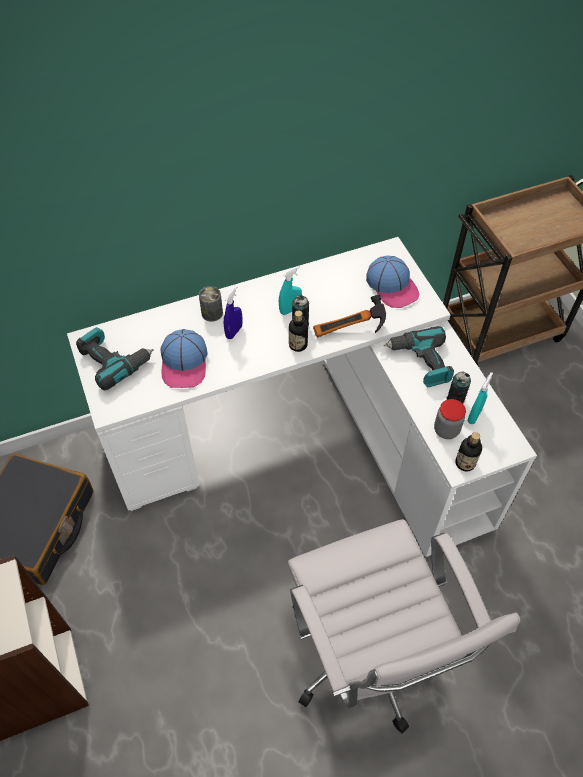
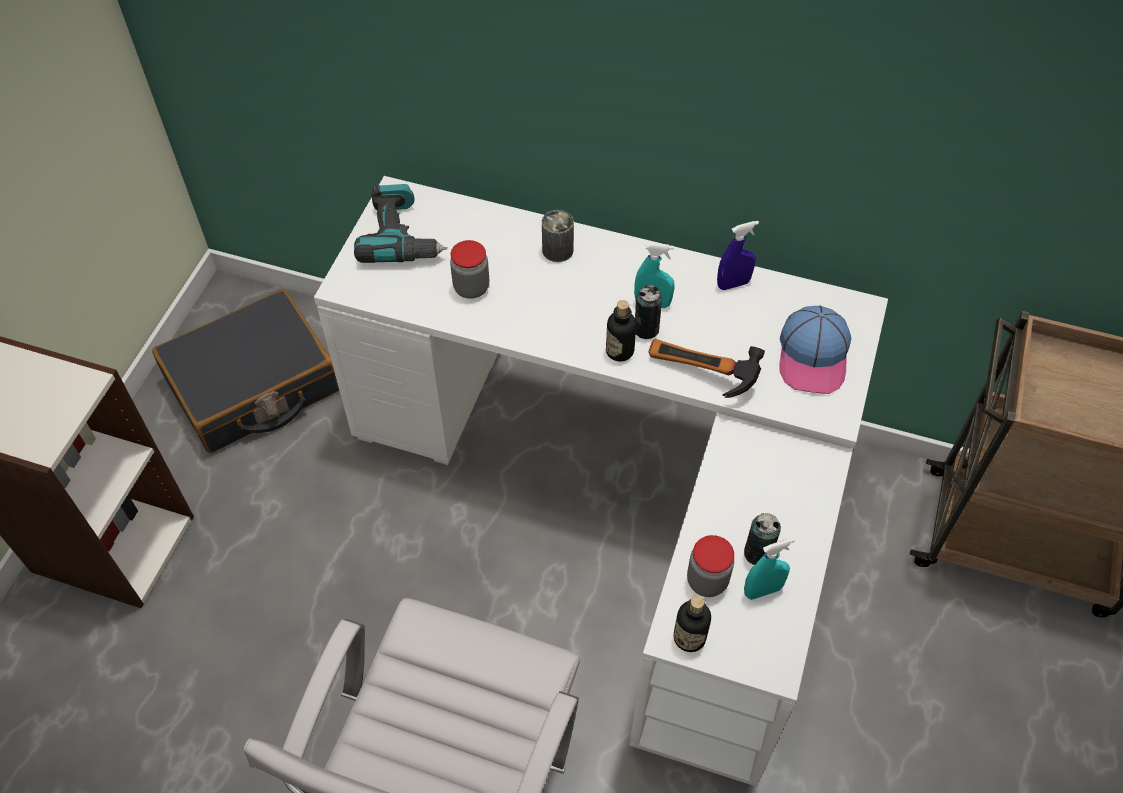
camera: 40 degrees right, 0 degrees up
cap [160,329,208,388] -> jar [450,240,489,299]
blue spray bottle [224,286,243,339] -> blue spray bottle moved to [717,221,759,290]
power drill [384,326,454,387] -> none

